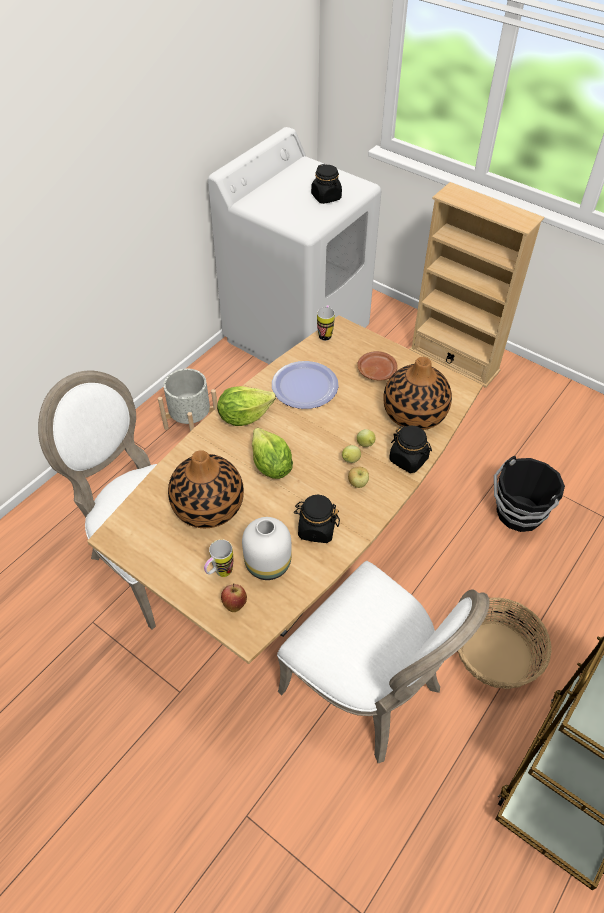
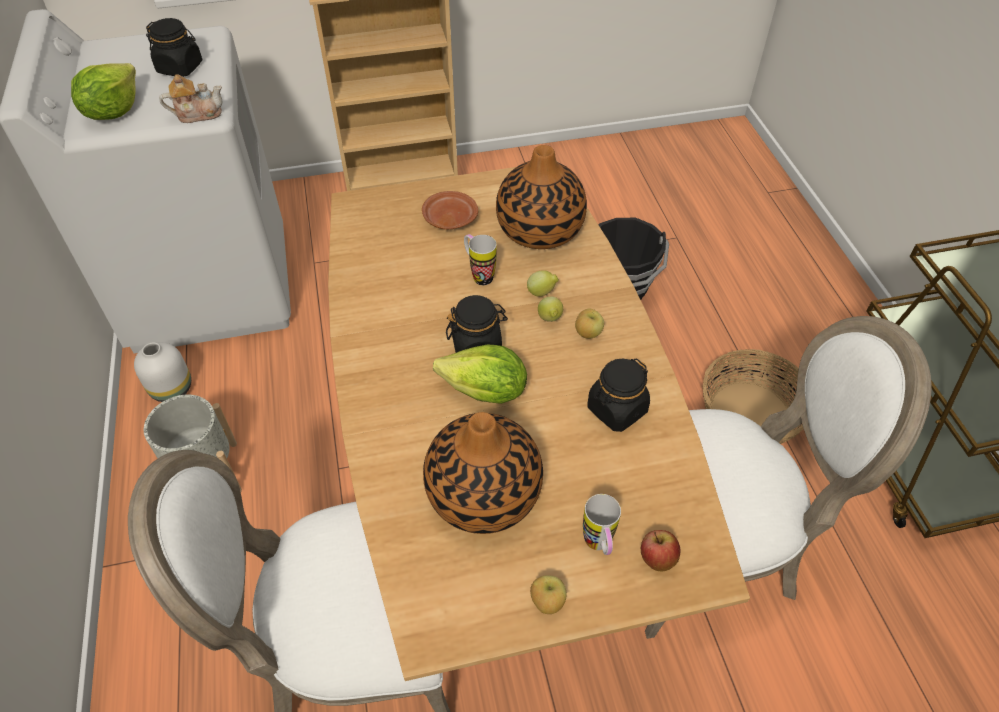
camera: 50 degrees left, 0 degrees up
lettuce [217,386,276,426] -> lettuce moved to [71,63,136,120]
white vase [242,517,292,580] -> white vase moved to [134,342,191,402]
plate [272,361,339,409] -> none
mug [317,305,335,341] -> mug moved to [464,234,497,285]
black jar [389,426,432,473] -> black jar moved to [446,295,508,353]
none -> teapot [159,74,222,123]
none -> apple [530,575,567,614]

